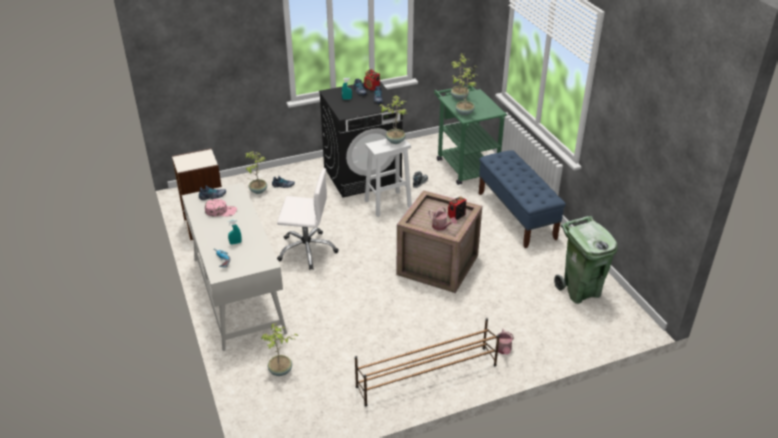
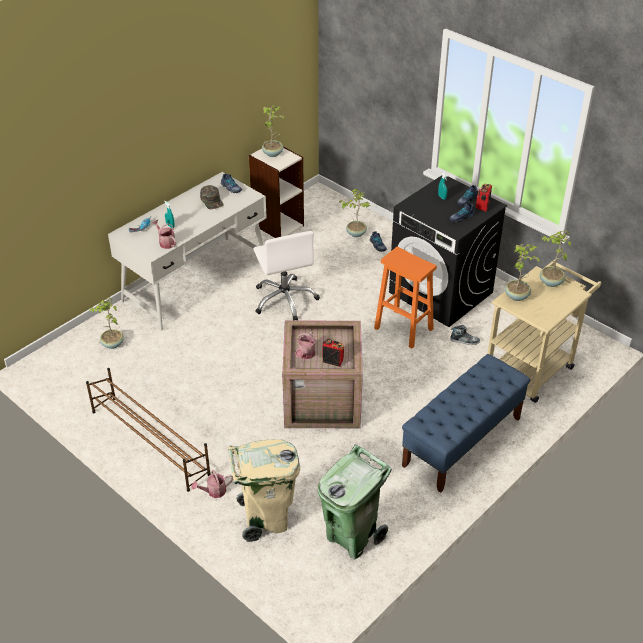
camera: 65 degrees right, 5 degrees up
pink cap [205,199,237,217] -> green cap [200,185,224,209]
white stool [364,139,412,217] -> orange stool [374,247,437,348]
potted plant [380,96,407,144] -> potted plant moved to [262,105,286,157]
green cart [434,84,507,185] -> beige cart [488,259,601,403]
none -> watering can [152,220,176,249]
none -> beige trash can [228,439,300,542]

